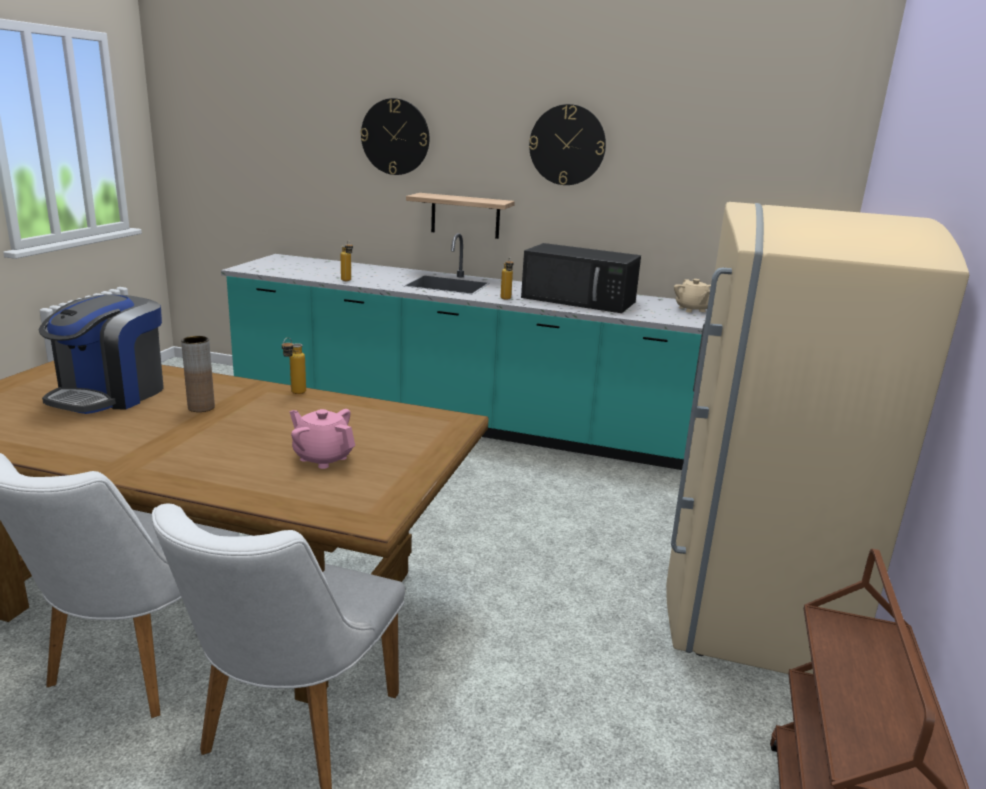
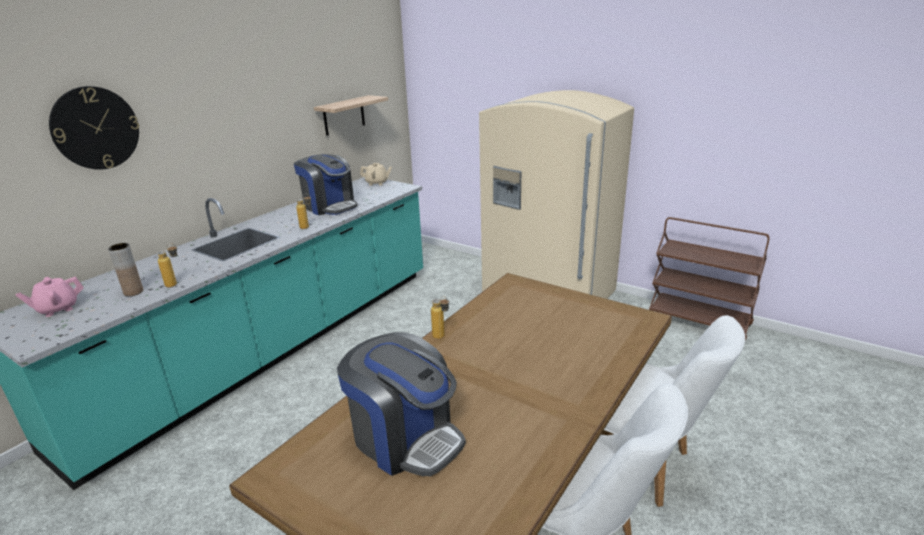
camera: 70 degrees left, 5 degrees up
brown vase [181,336,215,412] -> brown vase moved to [108,243,143,296]
pink teapot [290,409,355,469] -> pink teapot moved to [15,276,83,317]
shelf [406,193,515,239] -> shelf moved to [314,95,388,136]
black microwave [521,243,641,313] -> coffee machine [294,154,358,215]
wall clock [529,104,606,185] -> none

